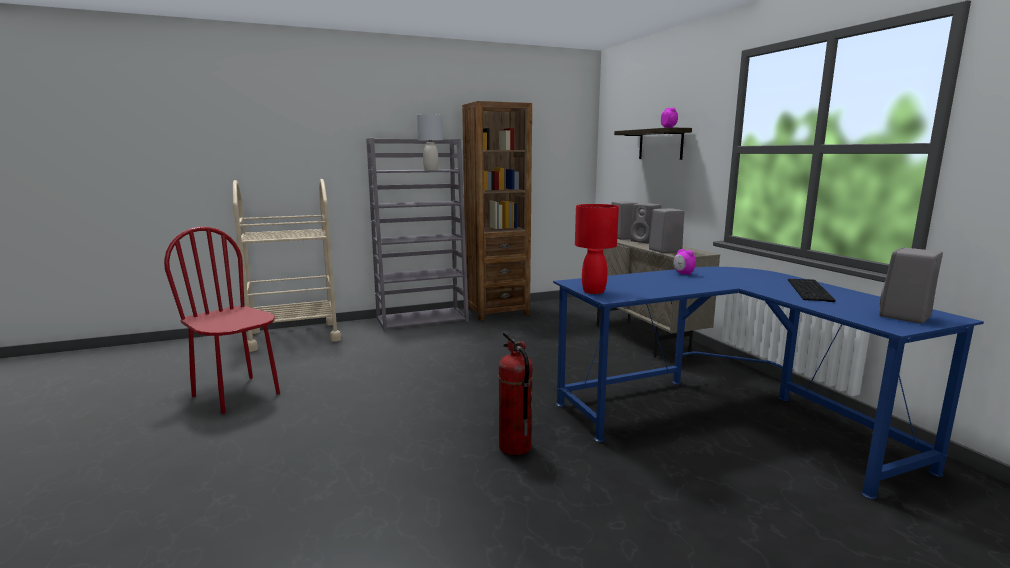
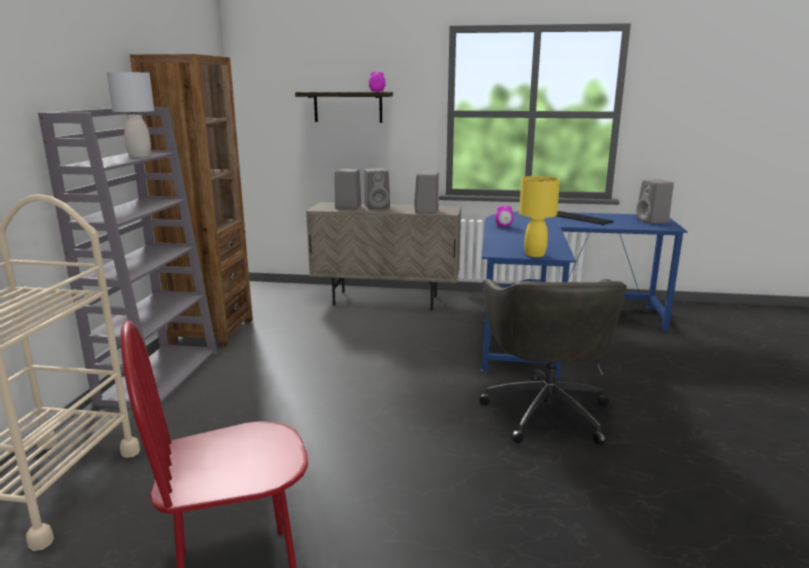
camera: 60 degrees left, 5 degrees up
fire extinguisher [498,331,533,455] -> grey office chair [479,279,627,445]
red table lamp [575,204,619,294] -> yellow table lamp [519,176,560,257]

